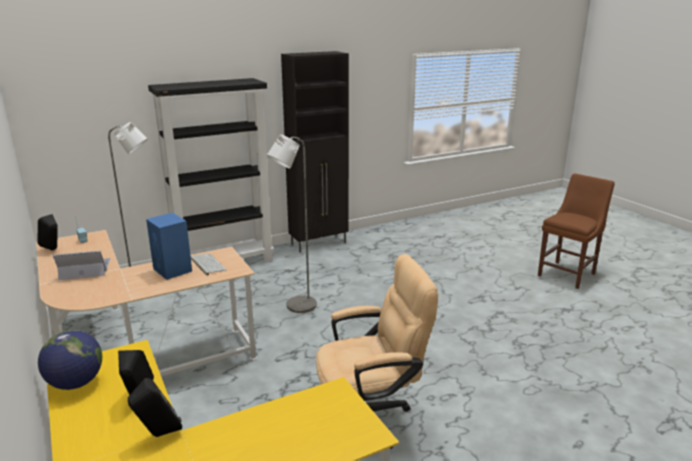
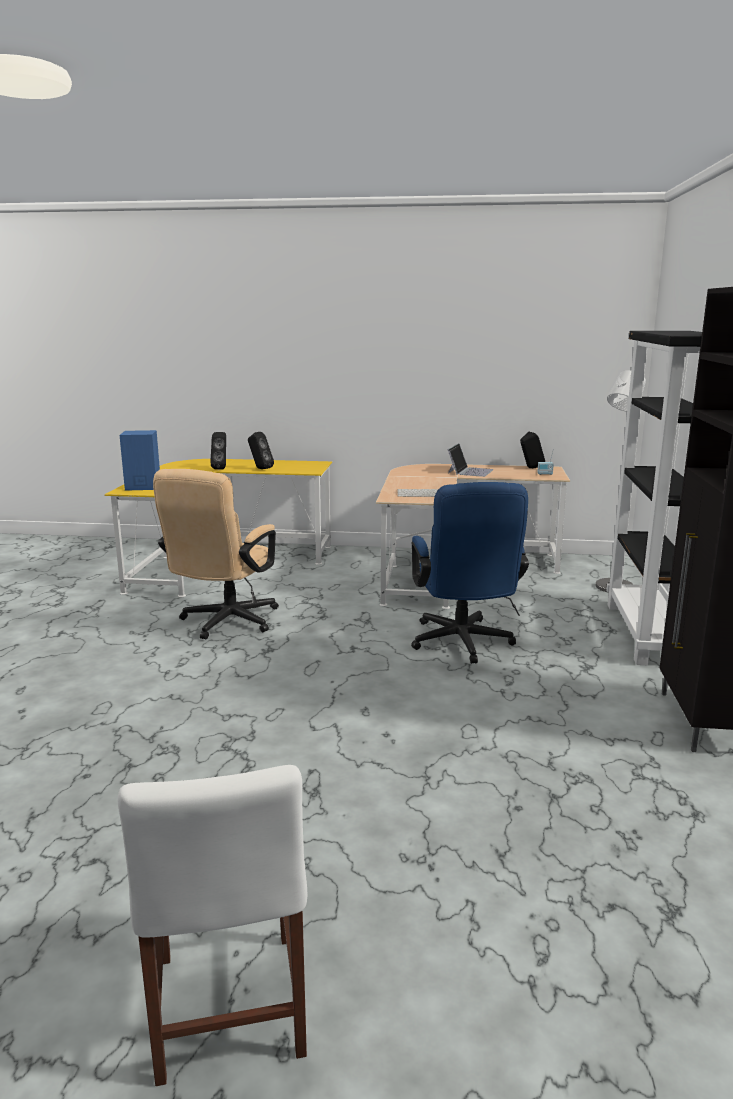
camera: 125 degrees right, 5 degrees down
globe [38,330,102,390] -> none
blue speaker [146,213,192,280] -> blue speaker moved to [120,430,160,491]
grey floor lamp [267,134,317,313] -> blue office chair [411,482,529,664]
brown chair [538,173,615,289] -> white chair [118,765,307,1086]

